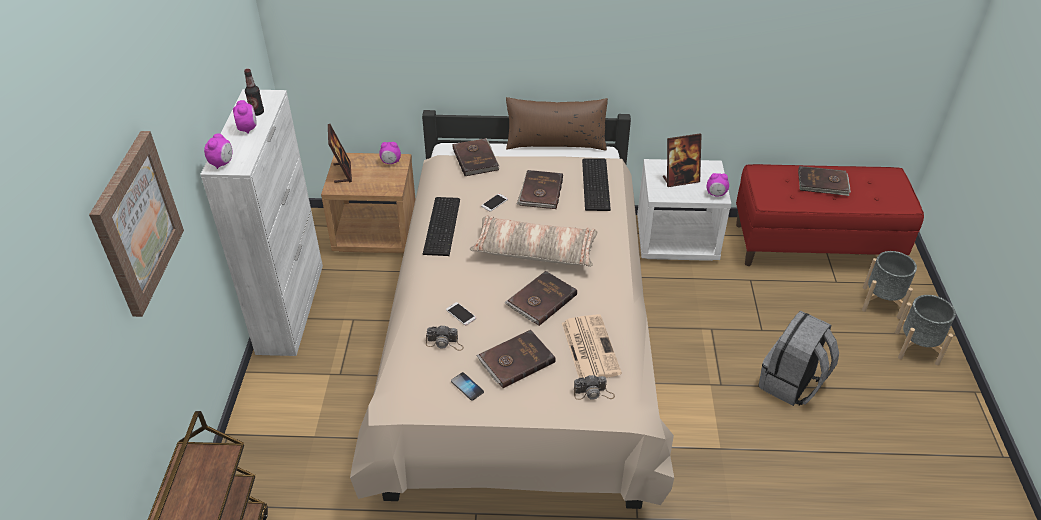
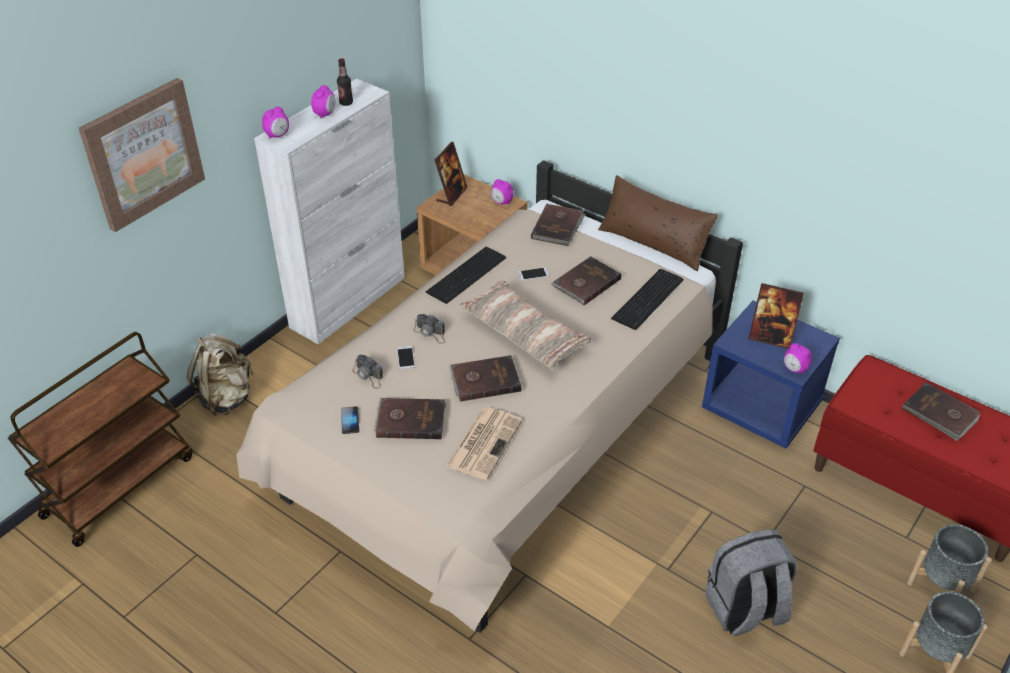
camera: 35 degrees right, 0 degrees up
camera [574,375,615,400] -> camera moved to [413,314,445,344]
white nightstand [637,159,731,261] -> blue nightstand [702,300,840,449]
none -> beige backpack [187,333,254,416]

